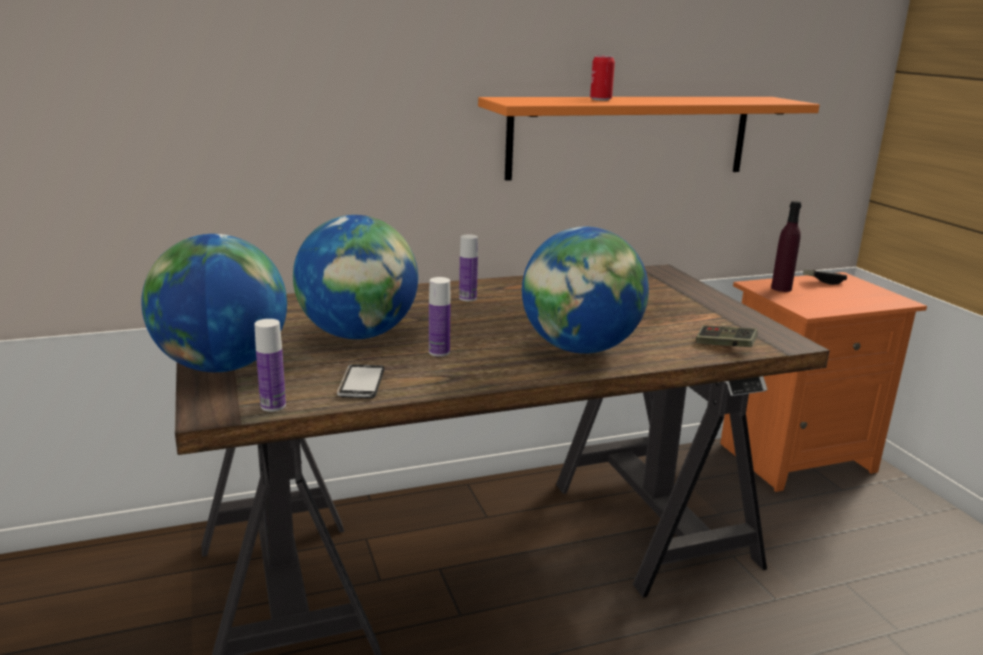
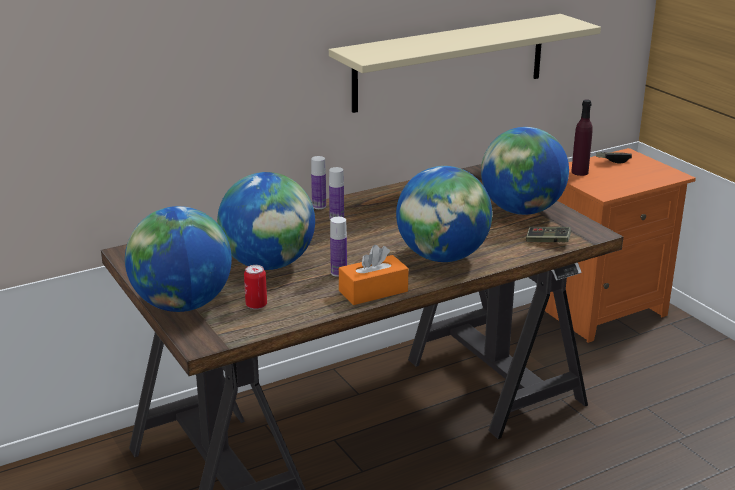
camera: 10 degrees left, 5 degrees up
bottle [254,319,286,412] -> bottle moved to [311,156,326,209]
phone [337,364,384,398] -> none
orange shelf [478,97,820,181] -> beige shelf [329,14,601,113]
can [590,55,615,101] -> can moved to [244,265,267,309]
none -> orange tissue box [339,245,409,305]
none -> globe [481,127,569,215]

